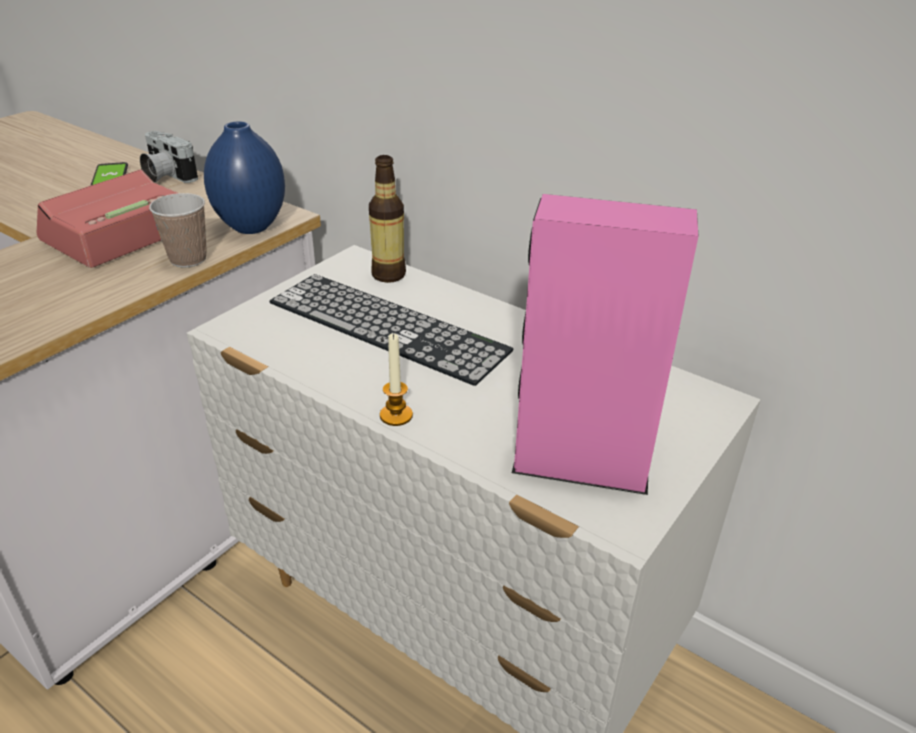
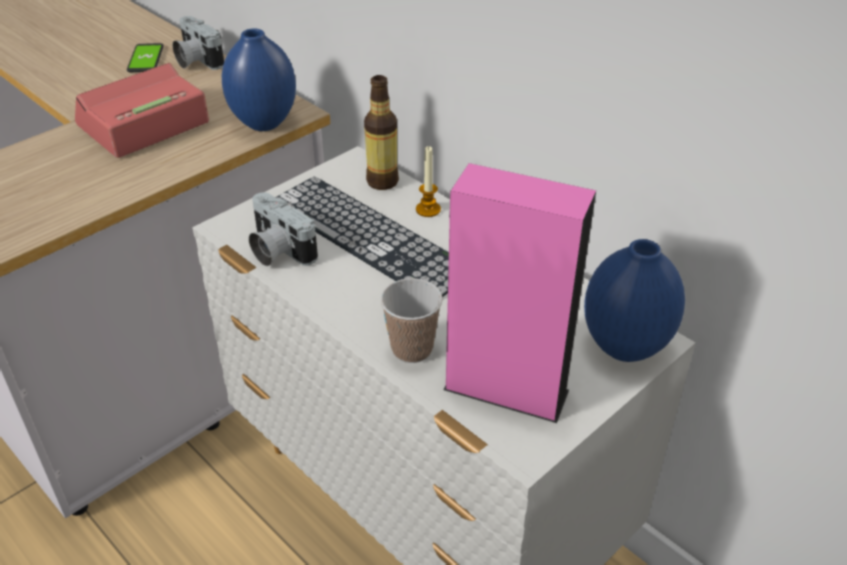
camera: 10 degrees right, 5 degrees up
cup [149,193,207,267] -> cup moved to [380,278,443,363]
candle [380,333,413,426] -> candle moved to [416,146,441,217]
none -> camera [249,192,318,266]
none -> blue vase [584,239,685,362]

